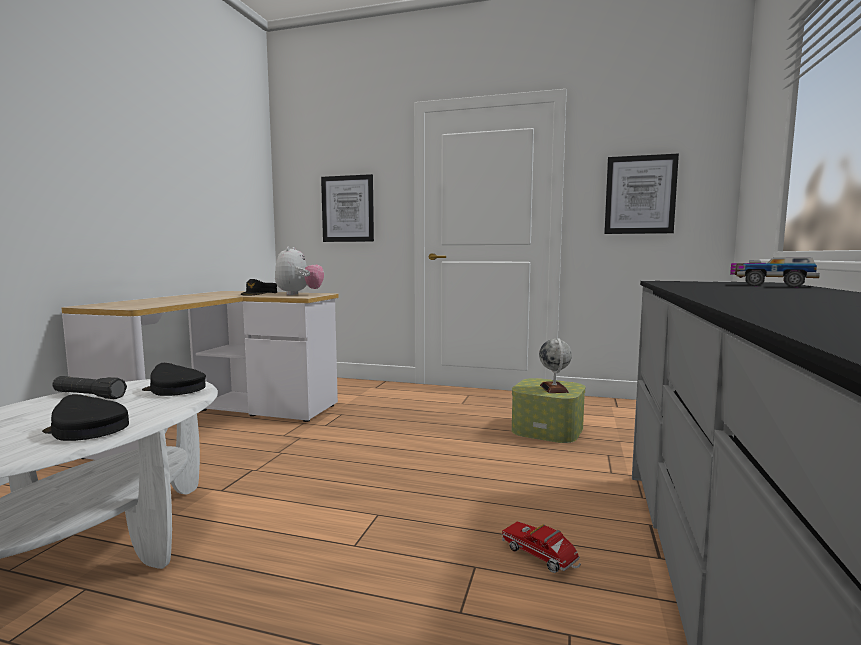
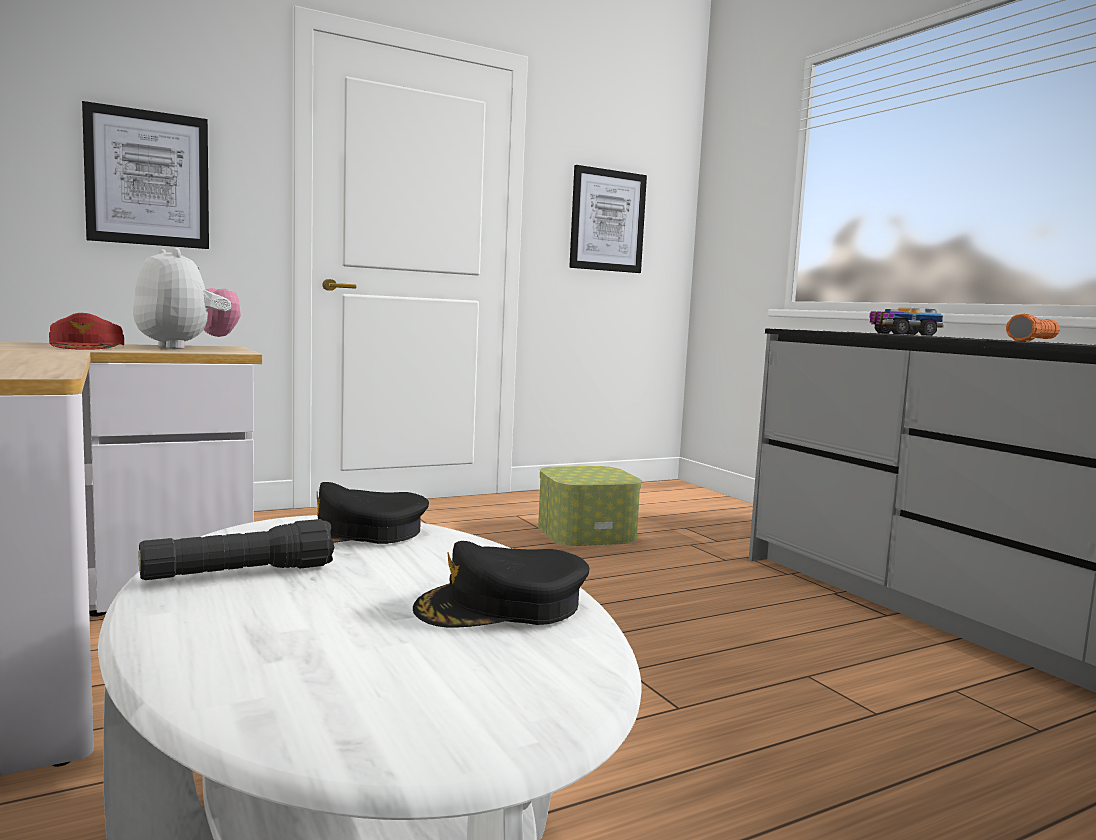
camera: 45 degrees left, 0 degrees up
black cap [241,279,277,296] -> red cap [49,313,124,350]
toy truck [502,521,581,573] -> none
globe [539,338,572,393] -> none
none -> orange flashlight [1006,313,1060,342]

